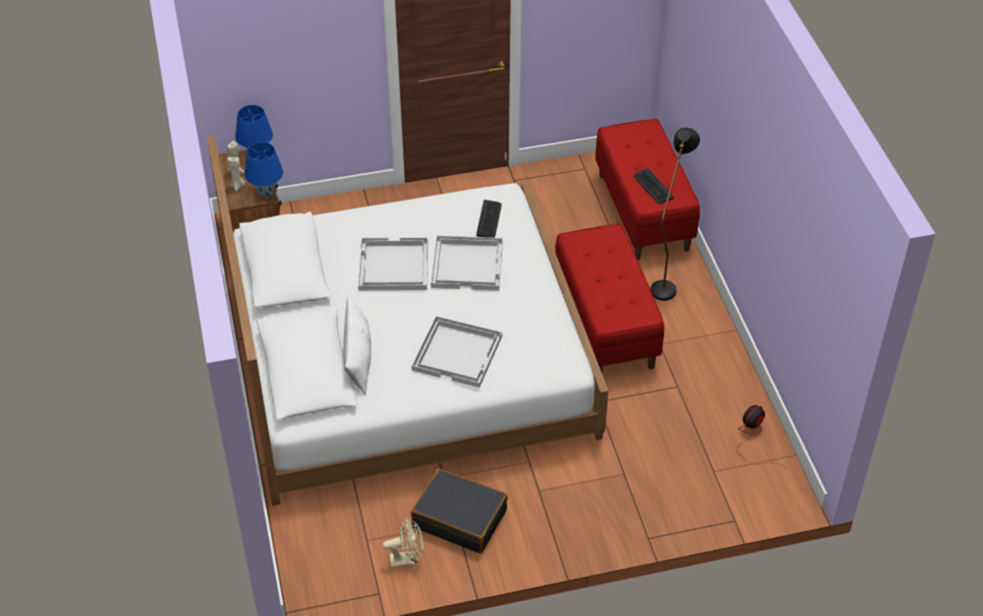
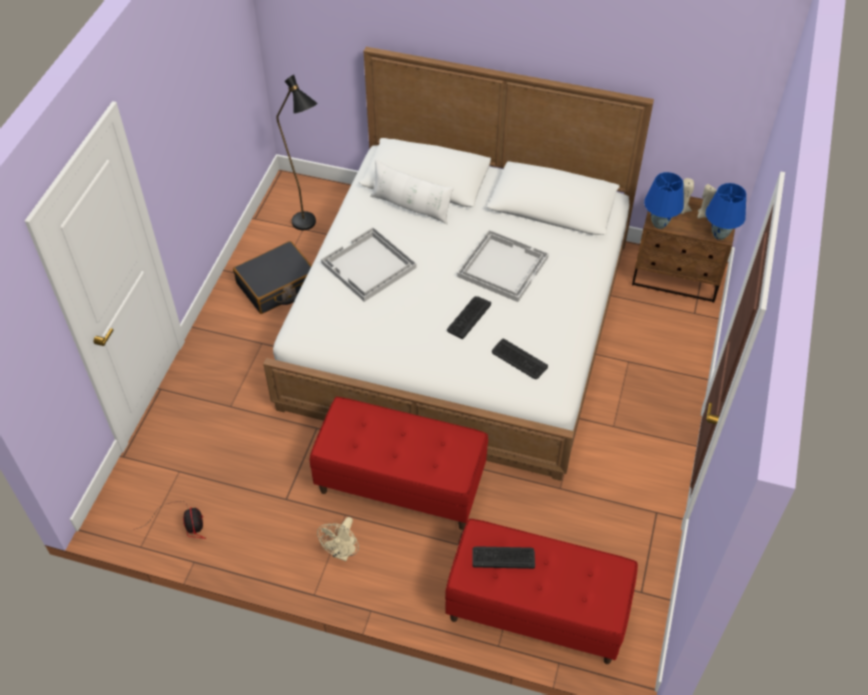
camera: 120 degrees right, 5 degrees up
beige fan [383,517,424,568] -> beige fan moved to [317,517,359,561]
white tray [431,235,503,291] -> keyboard [447,296,491,339]
black floor lamp [650,127,700,301] -> black floor lamp moved to [276,75,317,230]

